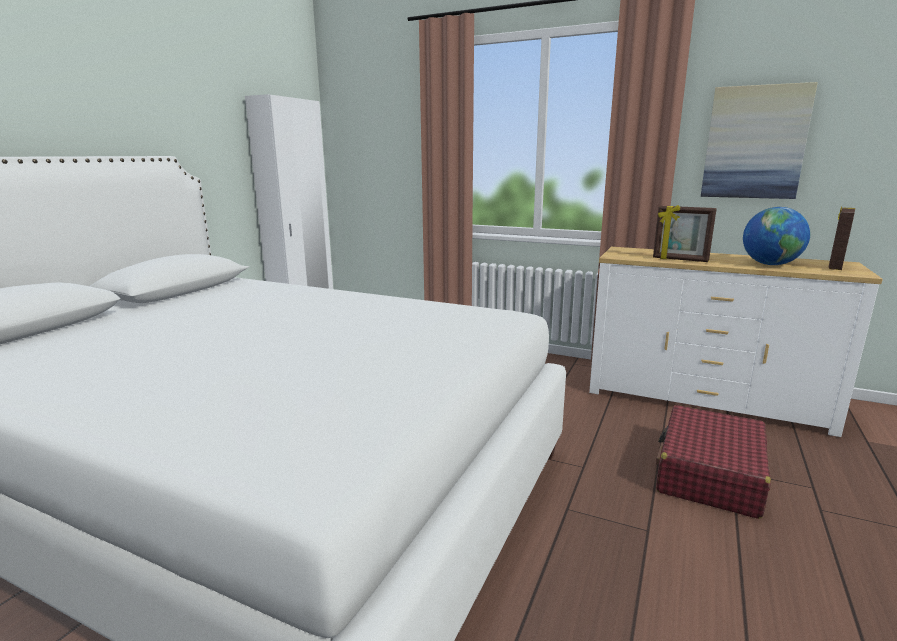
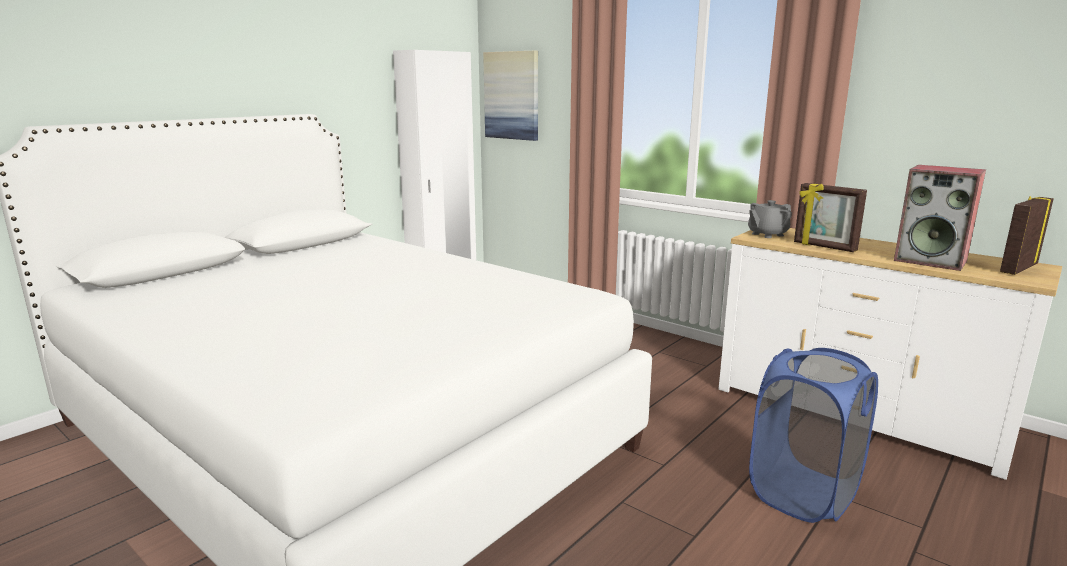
camera: 15 degrees right, 0 degrees up
red suitcase [656,405,771,519] -> blue laundry basket [749,348,878,523]
picture [701,82,818,199] -> picture moved to [483,51,538,141]
globe [743,207,810,265] -> speaker [894,165,986,271]
none -> grey teapot [748,200,792,238]

